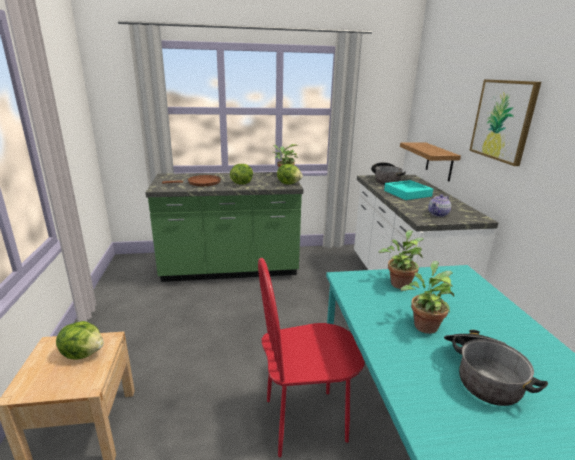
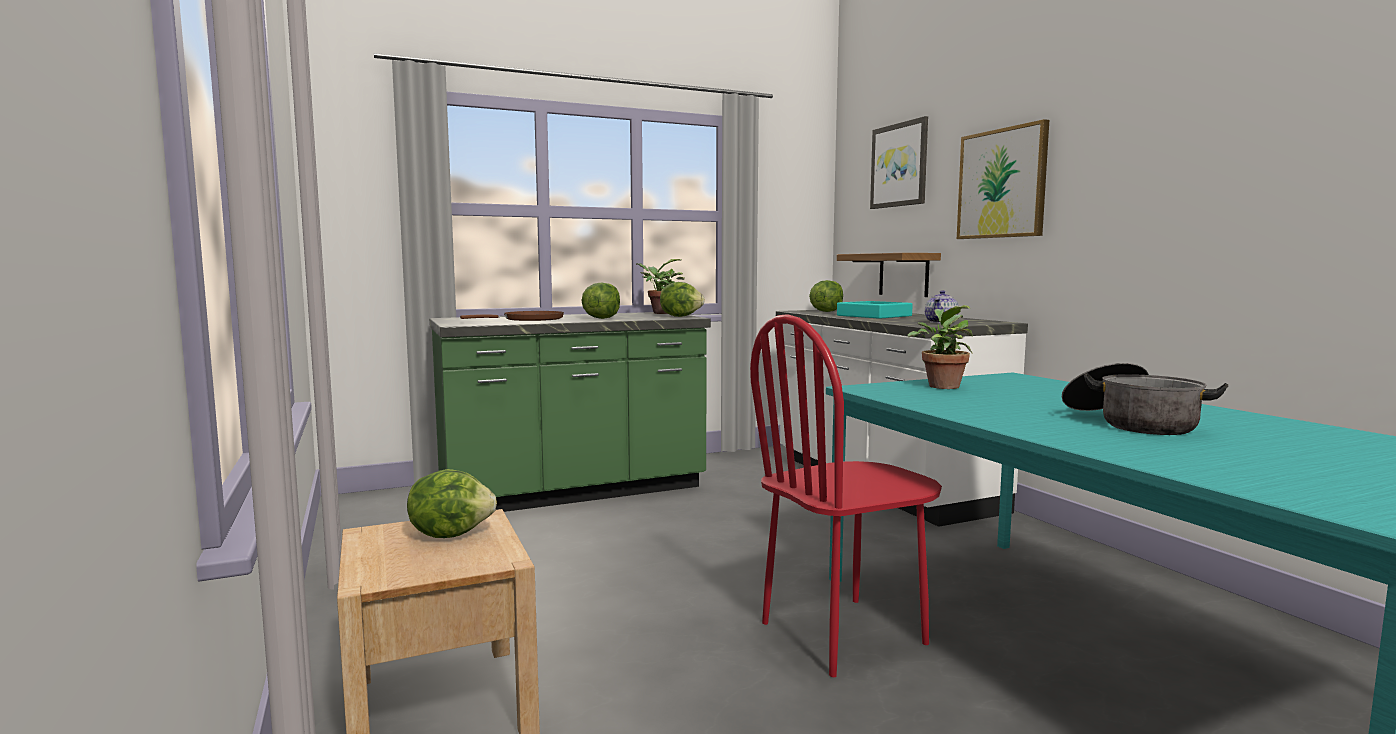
camera: 15 degrees left, 15 degrees down
cooking pot [371,162,406,185] -> lettuce [809,280,843,312]
potted plant [400,261,454,334] -> none
none -> picture [870,116,928,209]

